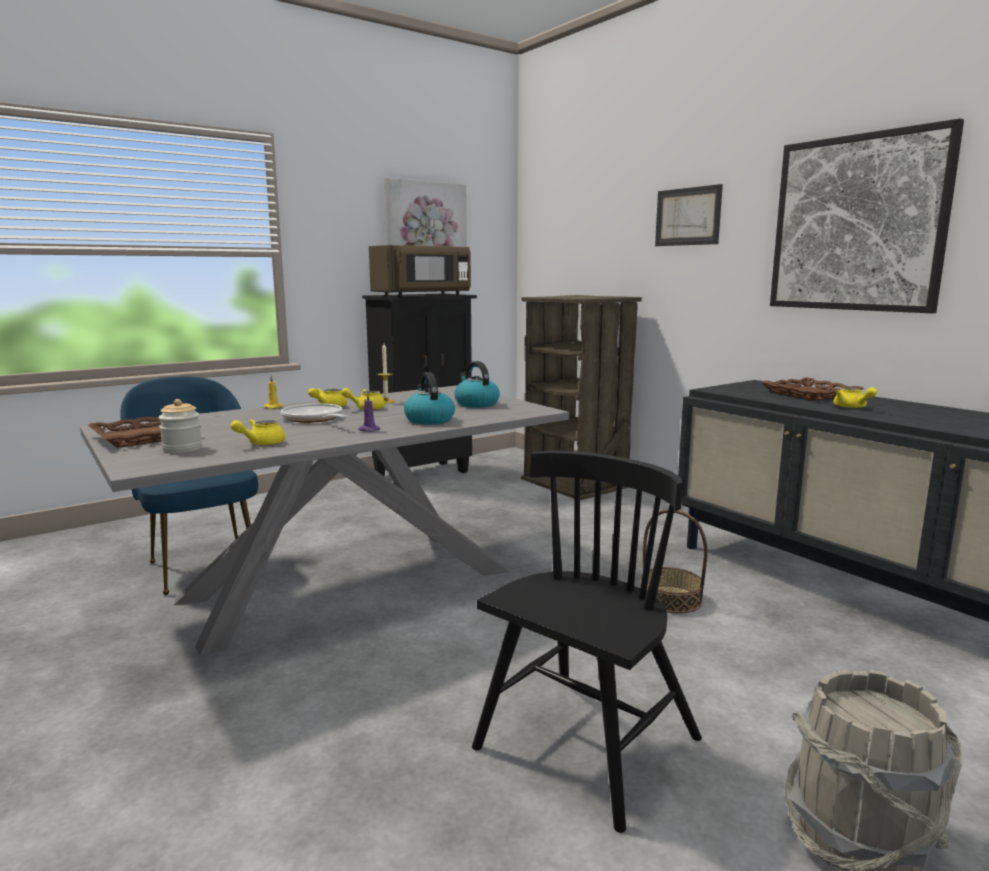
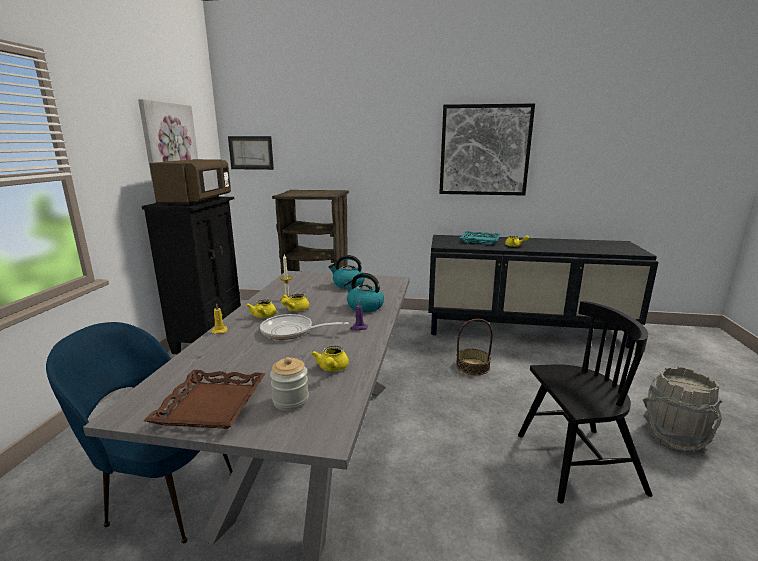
camera: 45 degrees left, 5 degrees up
black chair [472,451,702,833] -> black chair turned 90 degrees clockwise [518,301,653,504]
picture [655,184,723,246] -> picture moved to [228,136,274,170]
brown tray [761,377,864,401] -> turquoise tray [460,231,501,245]

